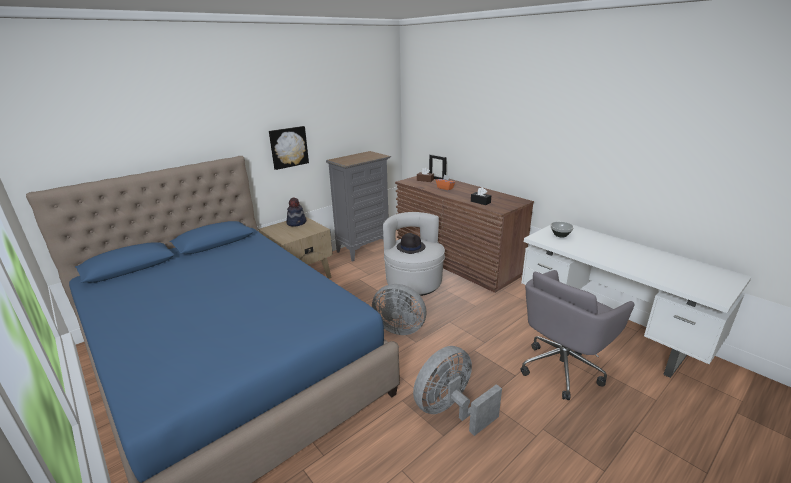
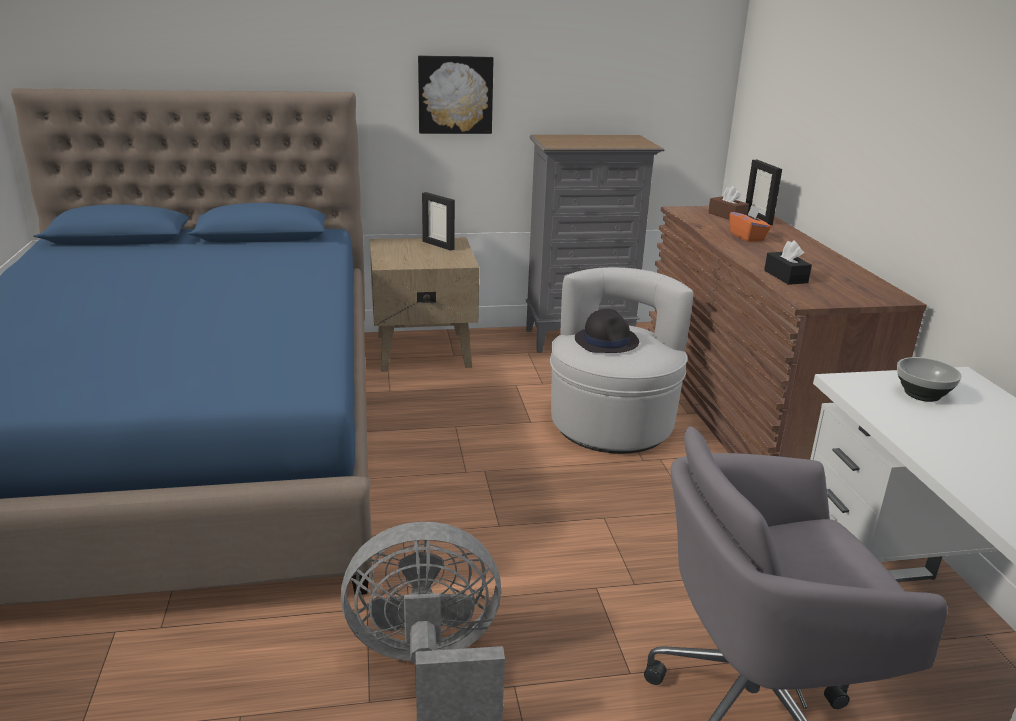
camera: 30 degrees right, 0 degrees up
hat [287,197,306,227] -> picture frame [422,192,455,251]
grey fan [372,284,427,335] -> none

